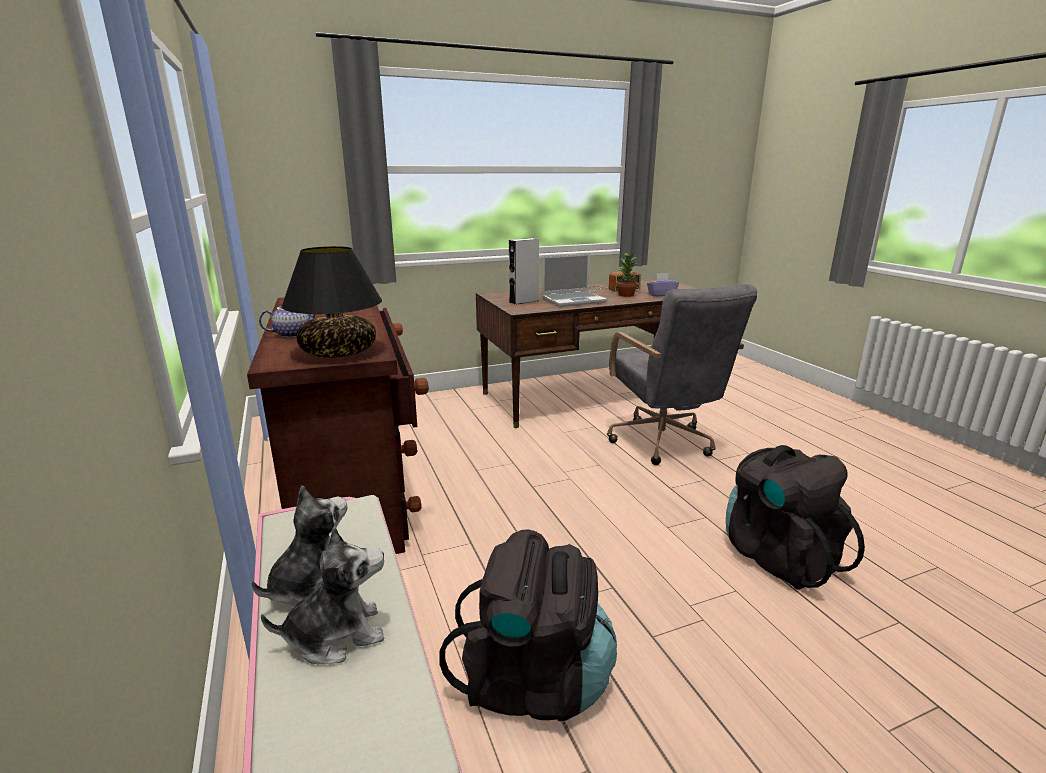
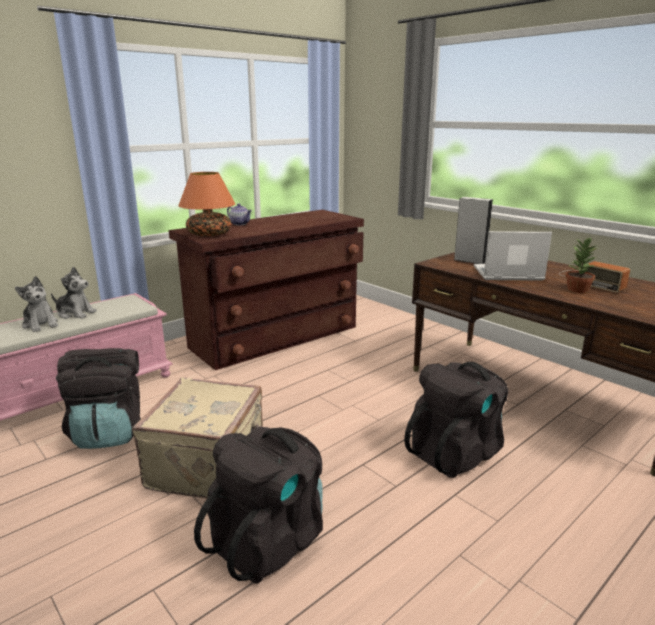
camera: 70 degrees right, 0 degrees up
black table lamp [281,246,382,358] -> orange table lamp [178,172,235,236]
laptop [542,254,607,307] -> laptop turned 135 degrees clockwise [474,231,552,281]
grey office chair [607,284,757,465] -> black backpack [404,362,508,478]
purple tissue box [647,273,679,297] -> none
none -> beige suitcase [132,377,263,498]

